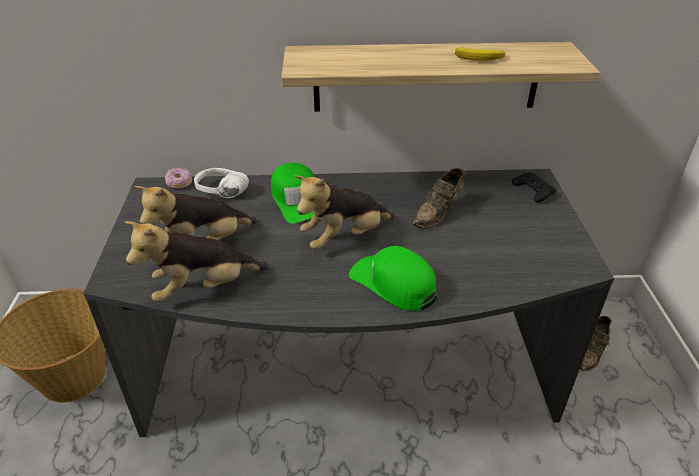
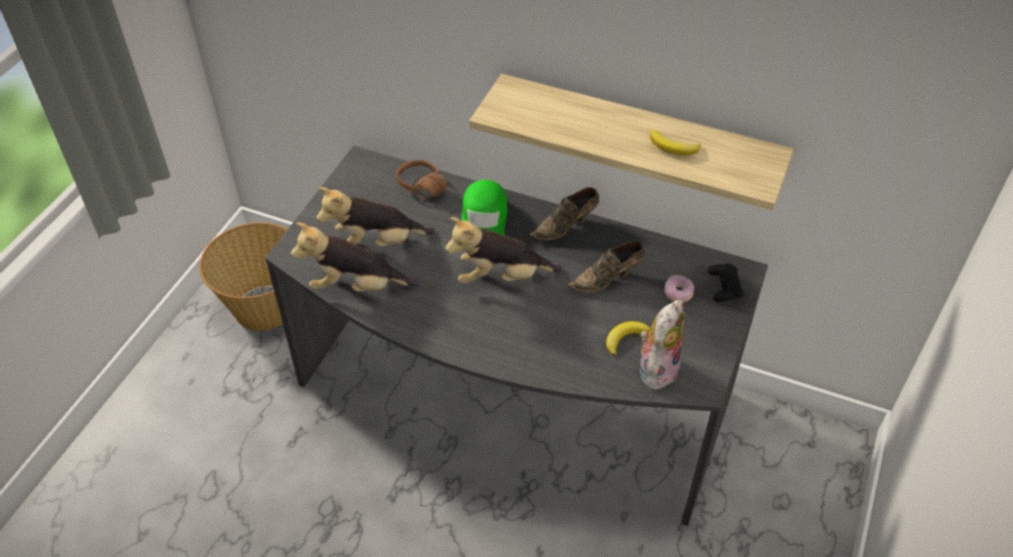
camera: 25 degrees right, 10 degrees up
donut [165,168,192,189] -> donut moved to [664,275,694,302]
white headphones [194,168,249,198] -> brown headphones [396,160,447,198]
green cap [349,246,437,311] -> none
brown shoe [580,316,612,371] -> brown shoe moved to [530,187,599,241]
none -> banana [606,321,651,356]
none -> plush toy [640,300,685,390]

